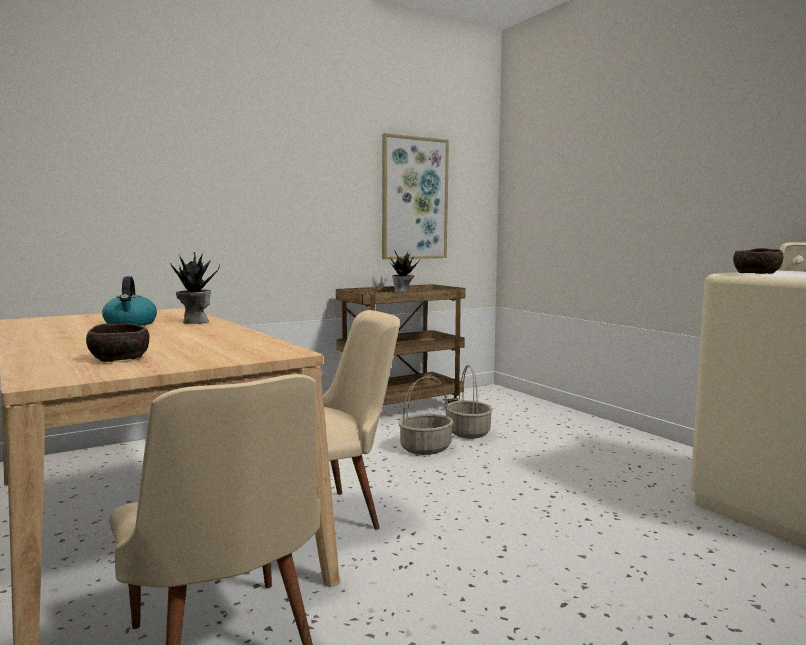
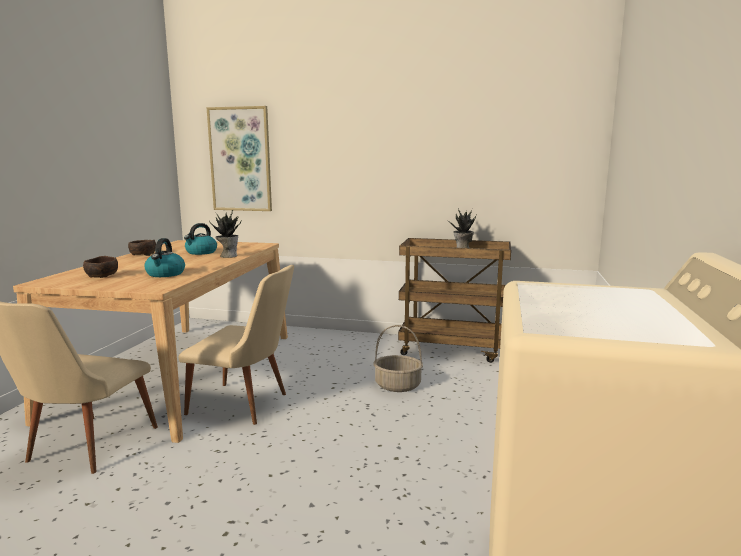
camera: 45 degrees right, 5 degrees up
picture [382,133,449,259] -> picture moved to [206,106,272,211]
basket [447,365,493,439] -> none
brown bowl [733,248,783,274] -> brown bowl moved to [128,240,156,256]
none -> kettle [145,238,185,277]

